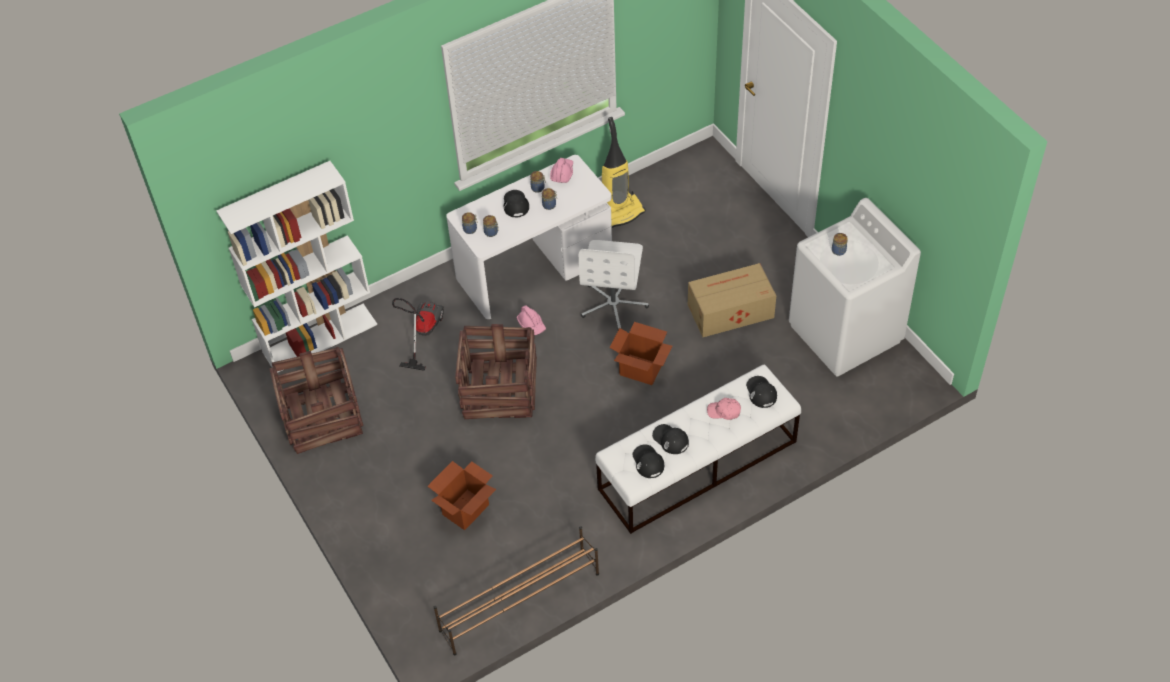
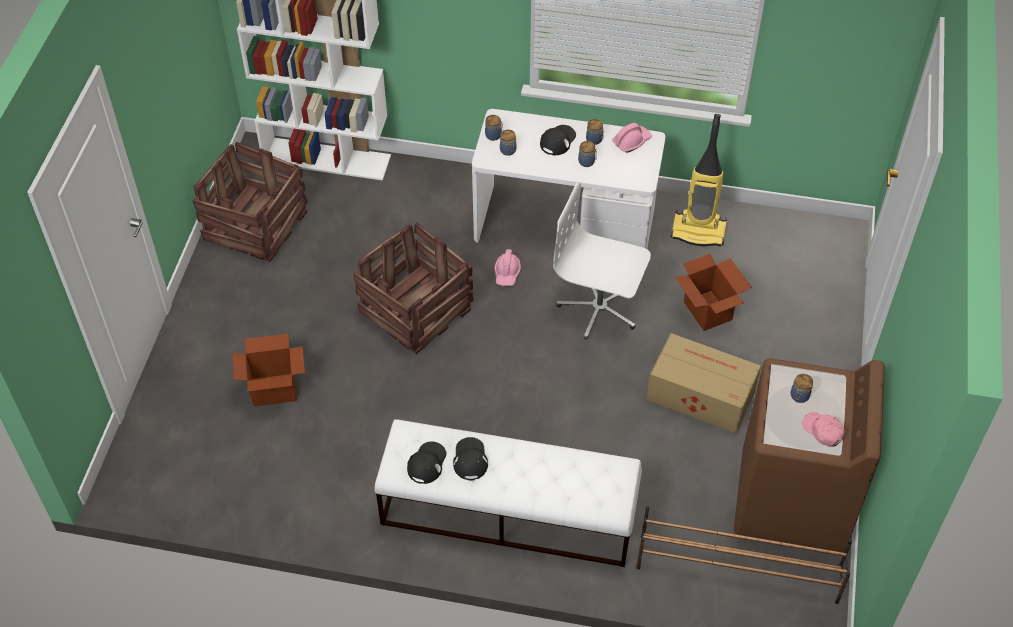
camera: 40 degrees right, 0 degrees up
vacuum cleaner [392,298,444,371] -> none
brown shoe rack [434,526,599,655] -> brown shoe rack moved to [636,506,852,604]
white office chair [579,240,649,330] -> white office chair turned 60 degrees clockwise [553,183,651,340]
cardboard box [610,322,672,385] -> cardboard box moved to [675,254,752,331]
pink cap [707,398,741,420] -> pink cap moved to [802,412,845,447]
black cap [746,376,777,408] -> none
white washing machine [789,198,921,377] -> brown washing machine [734,358,885,553]

